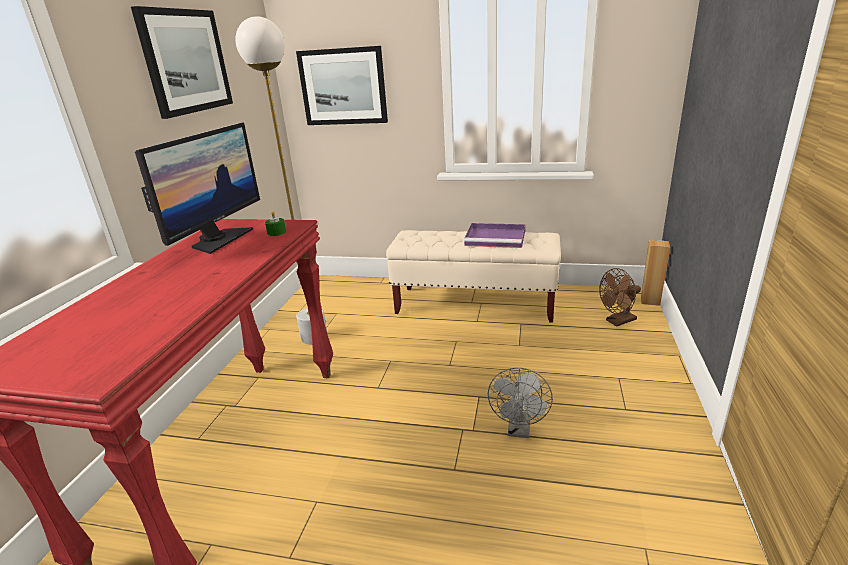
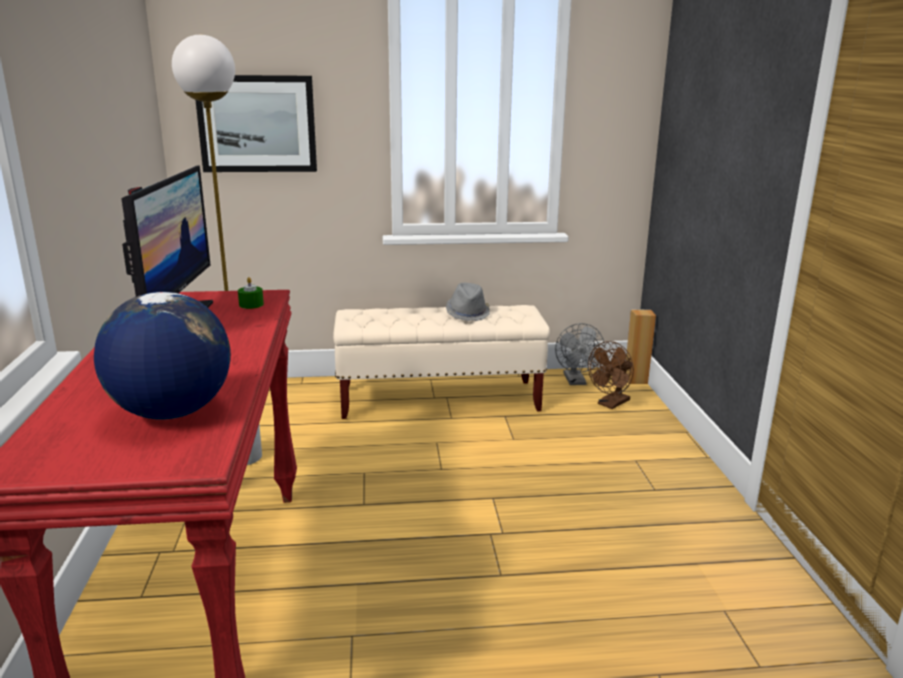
camera: 20 degrees left, 5 degrees down
picture [131,6,233,119] -> none
purple tray [464,223,525,248] -> grey hat [446,283,490,321]
grey fan [488,368,553,438] -> grey fan moved to [555,323,605,385]
none -> globe [94,292,231,420]

